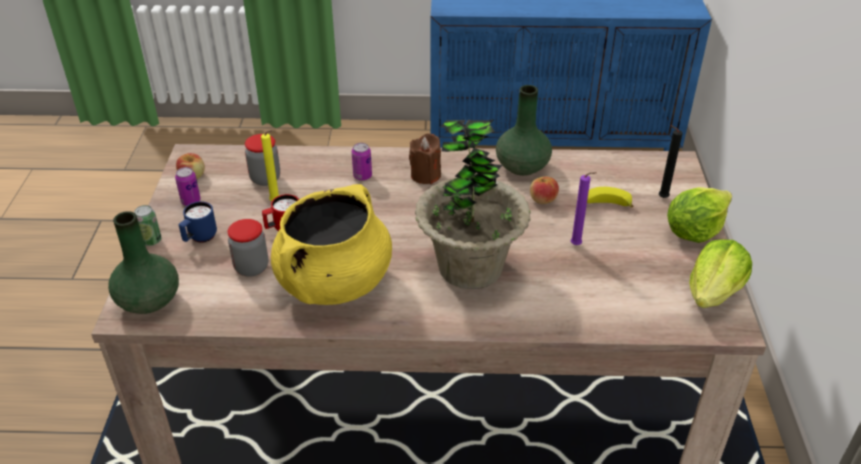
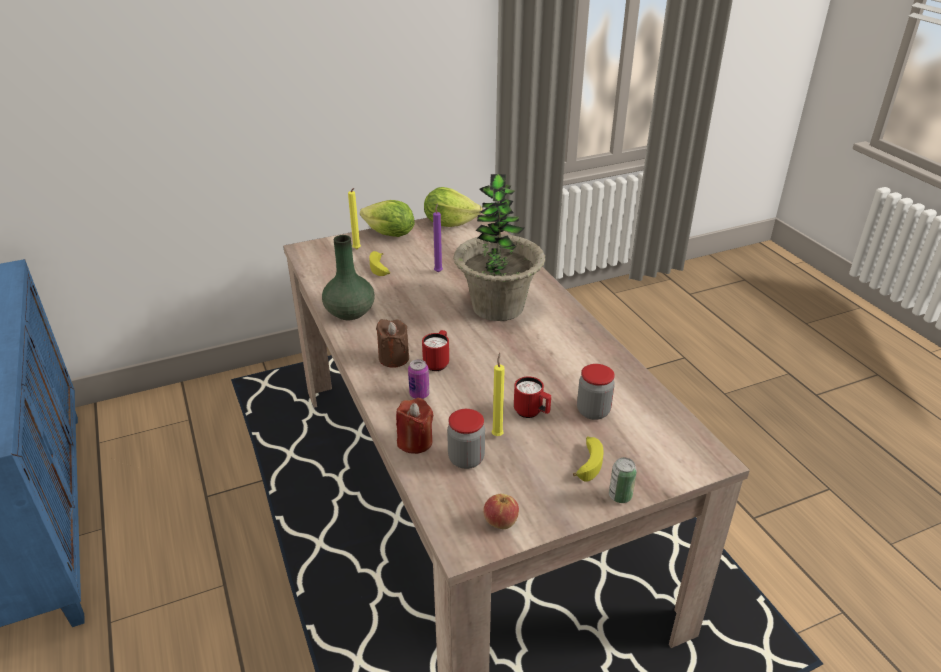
camera: 115 degrees left, 5 degrees down
green vase [108,211,179,314] -> none
can [175,167,201,206] -> none
blue mug [179,201,217,243] -> banana [573,437,604,482]
yellow cooking pot [271,184,392,305] -> none
apple [530,177,559,204] -> none
black candle [659,125,682,198] -> yellow candle [348,188,361,249]
none -> red candle [396,398,434,454]
none -> red mug [422,330,449,371]

